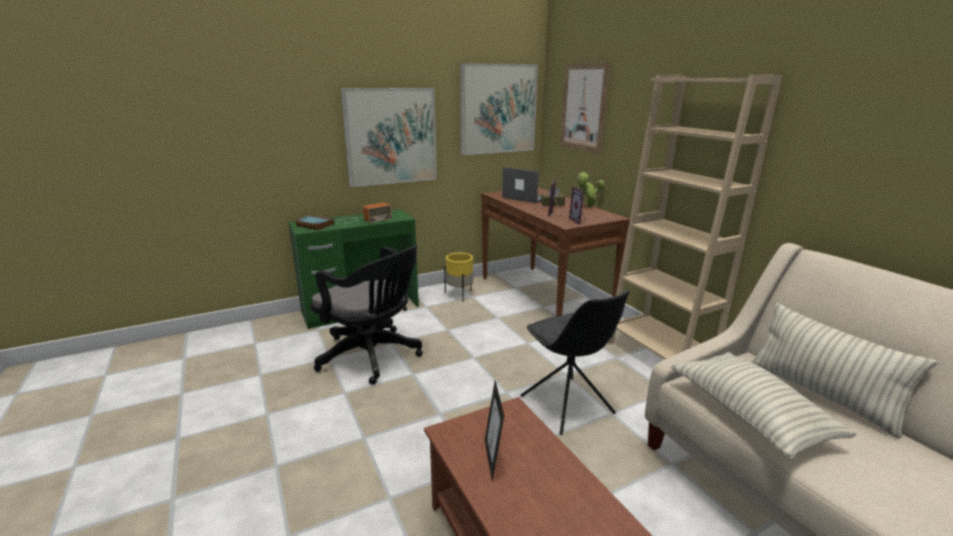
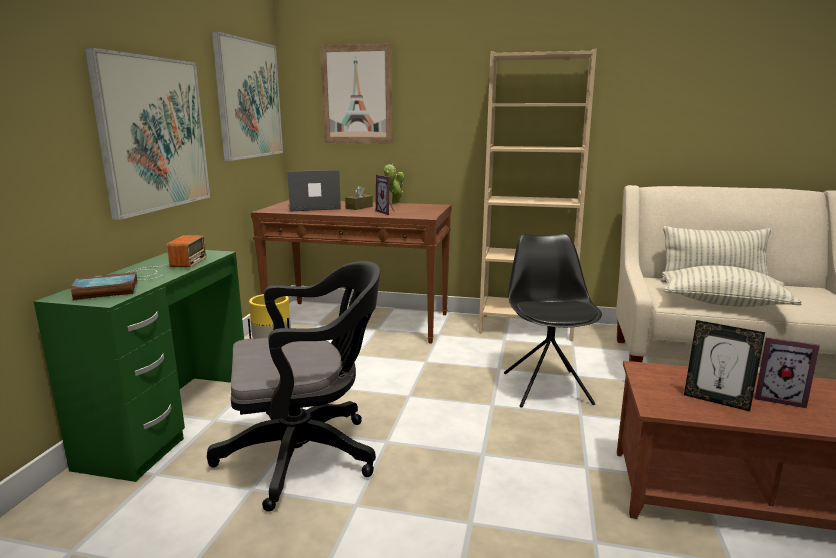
camera: 50 degrees left, 5 degrees down
black chair [521,290,630,435] -> black chair turned 105 degrees counterclockwise [504,233,602,408]
picture frame [569,186,586,225] -> picture frame moved to [755,337,820,408]

